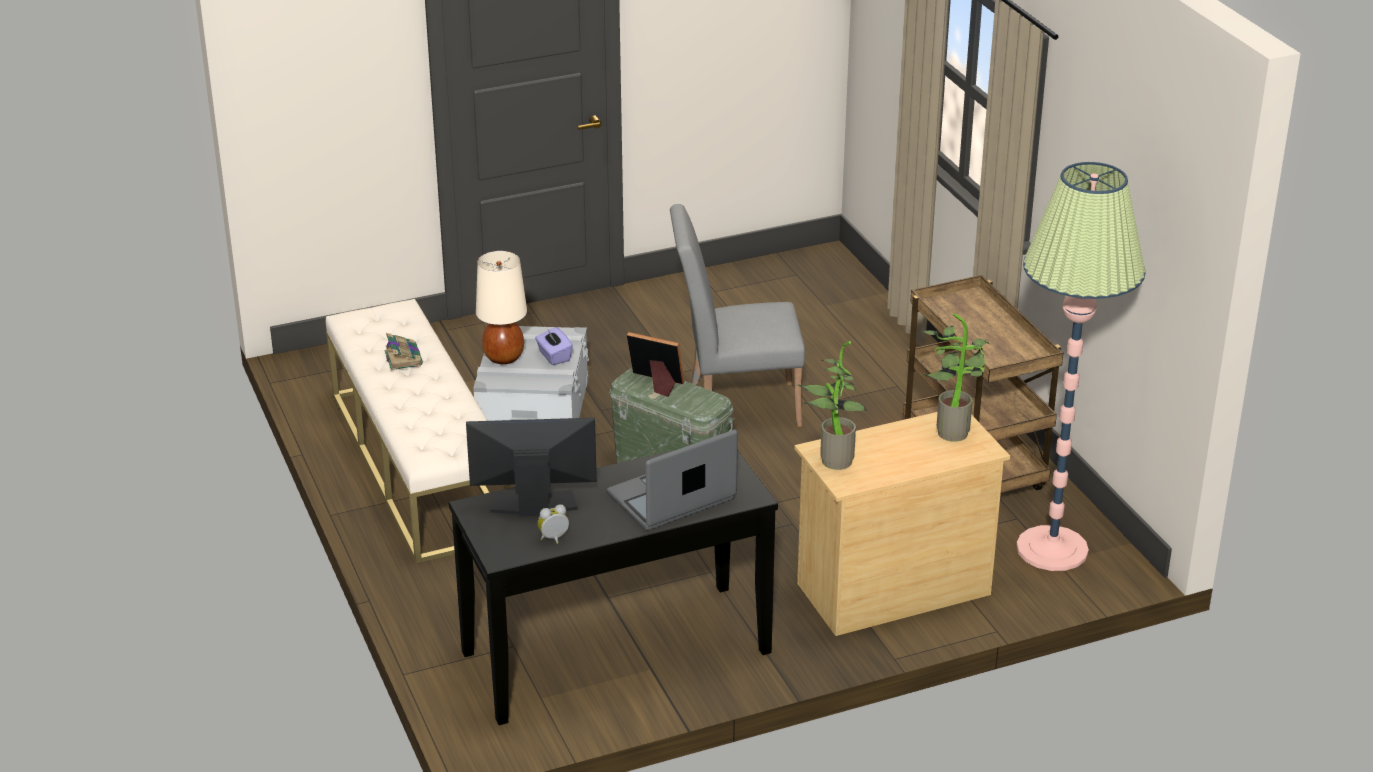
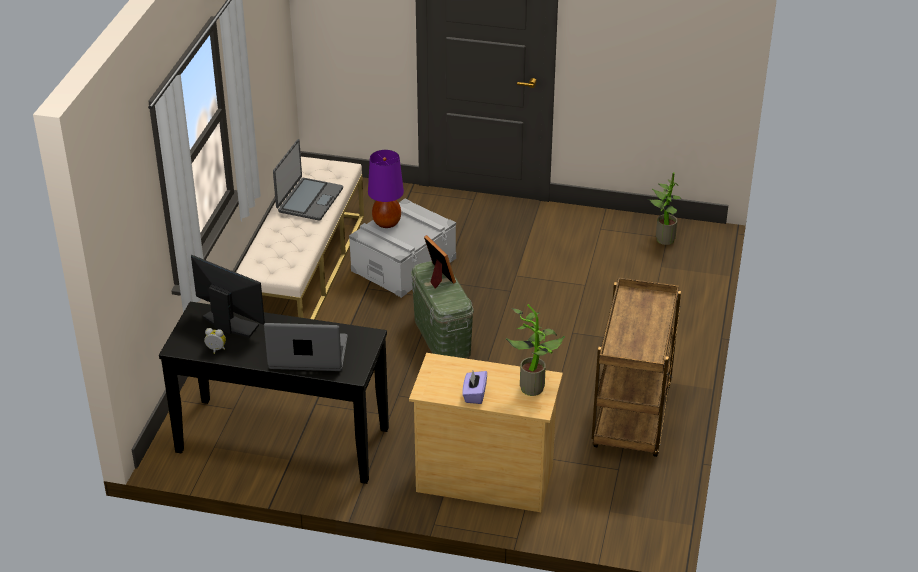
camera: 35 degrees right, 5 degrees up
book [384,333,423,370] -> laptop [273,139,343,221]
beige table lamp [476,251,527,364] -> purple table lamp [368,150,404,228]
purple tissue box [535,327,573,365] -> purple tissue box moved to [462,371,487,404]
grey chair [670,204,805,427] -> none
potted plant [798,341,866,470] -> potted plant moved to [647,172,681,245]
floor lamp [1016,162,1146,571] -> none

